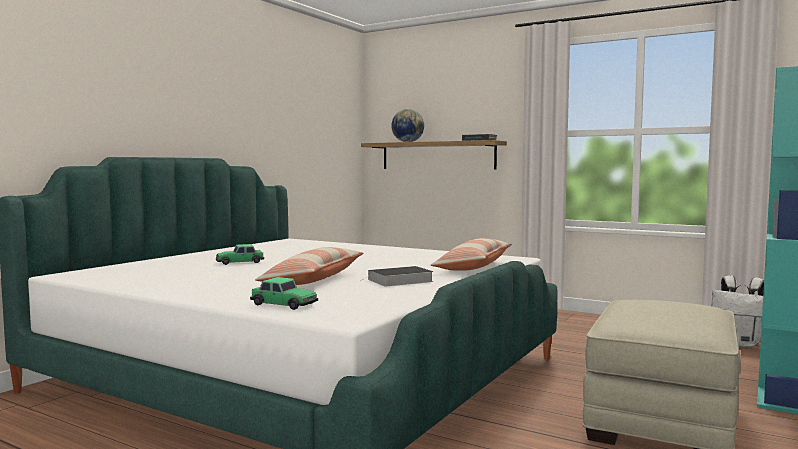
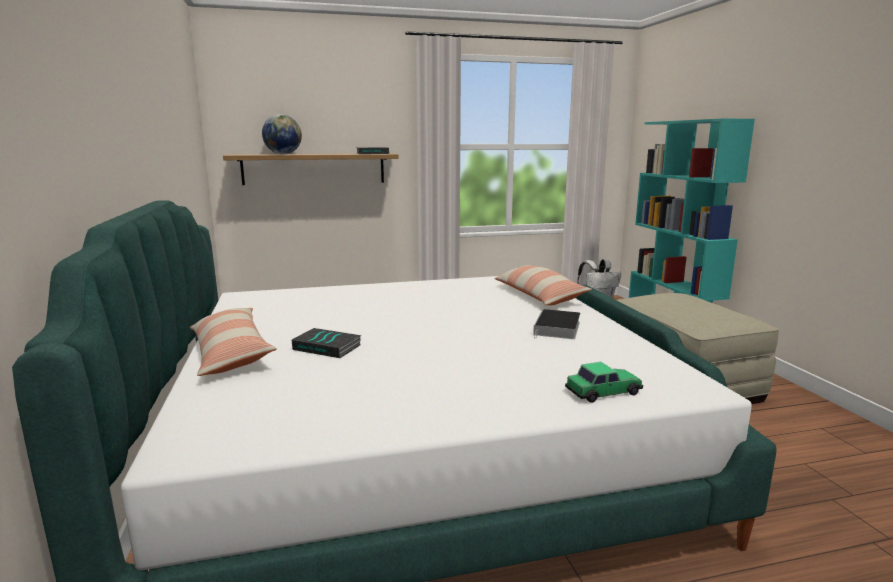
camera: 45 degrees left, 10 degrees up
toy car [216,244,264,265] -> book [292,328,361,358]
pillow [255,247,363,285] -> pillow moved to [189,308,277,376]

